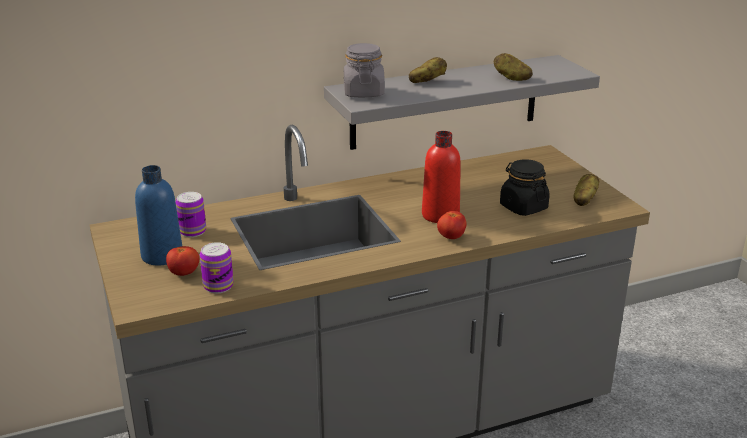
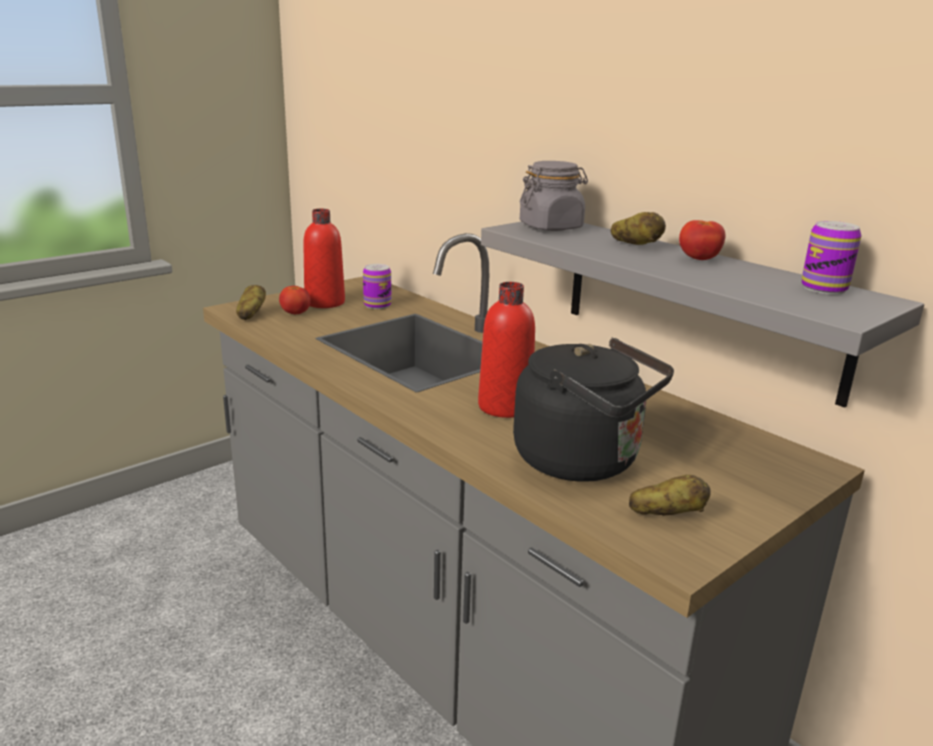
camera: 70 degrees right, 5 degrees down
blue bottle [135,165,182,265] -> red bottle [303,209,345,308]
can [200,242,233,293] -> can moved to [802,221,861,294]
tomato [437,211,467,239] -> tomato moved to [679,220,726,260]
potato [494,53,532,81] -> potato moved to [236,285,266,320]
black jar [500,159,550,216] -> black kettle [513,338,674,482]

